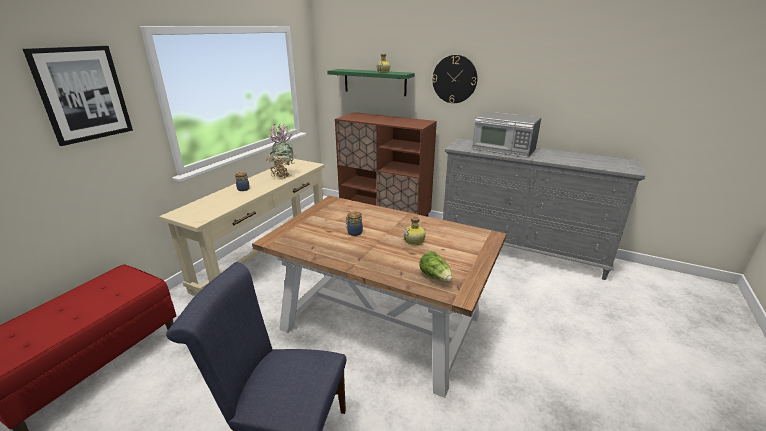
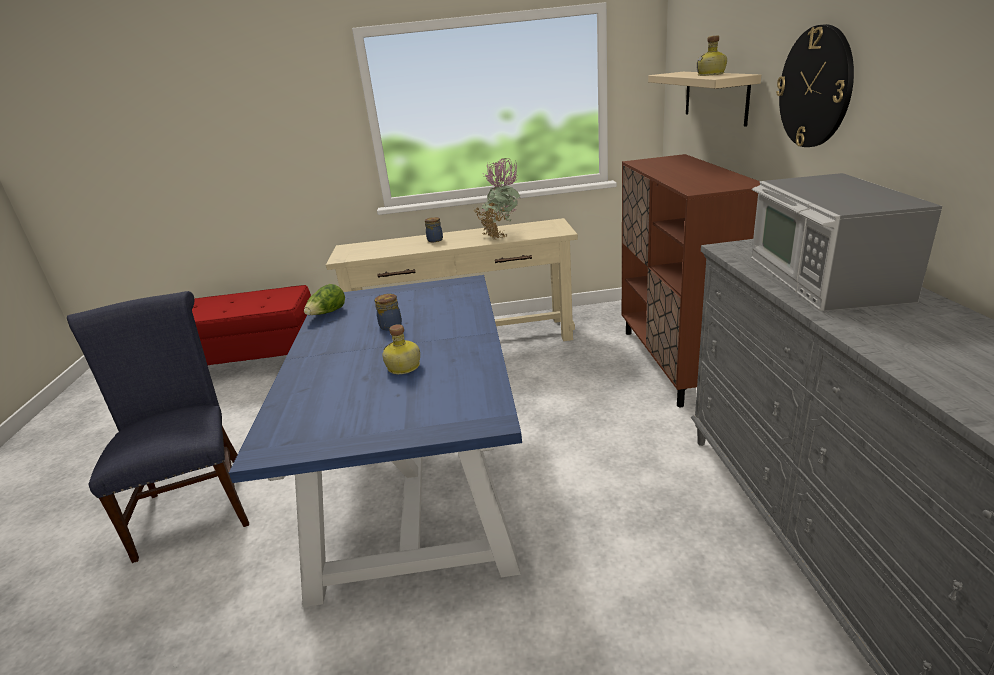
camera: 60 degrees right, 0 degrees up
picture [23,46,133,146] -> none
brown dining table [252,196,507,398] -> blue dining table [229,275,522,607]
green shelf [327,69,415,96] -> beige shelf [648,72,761,127]
lettuce [419,251,452,282] -> lettuce moved to [304,284,345,315]

